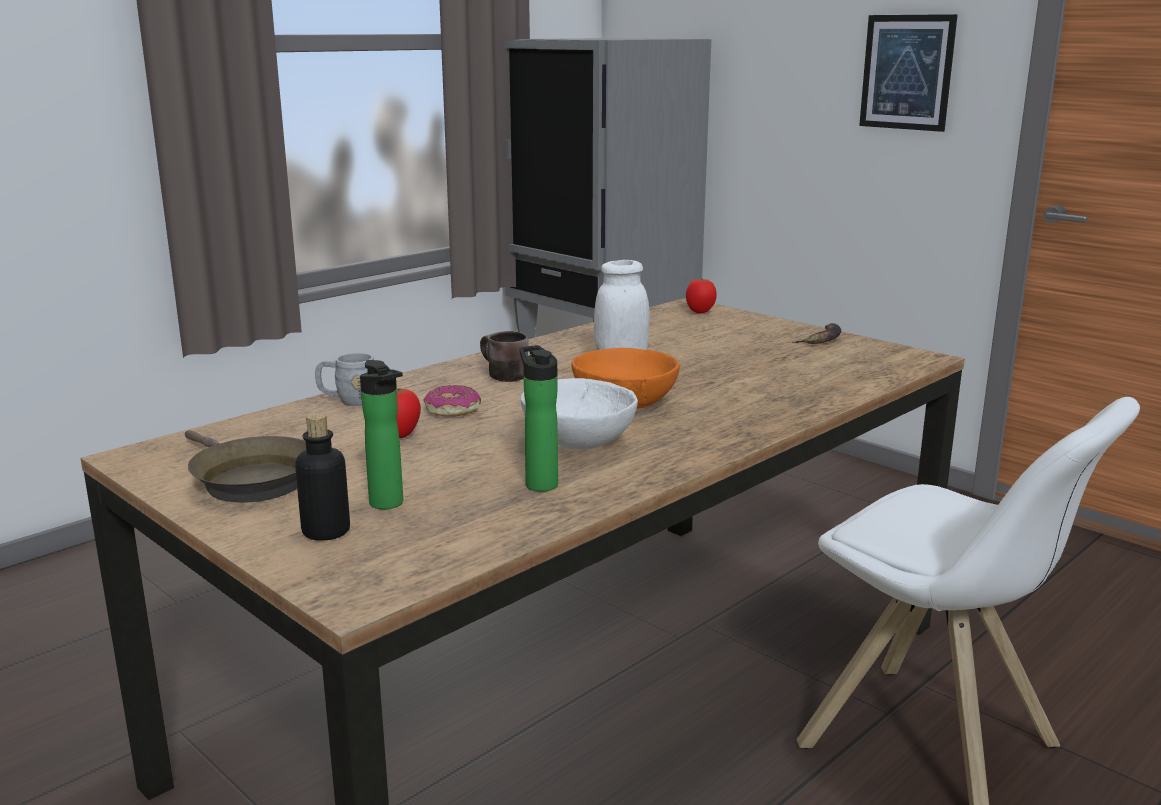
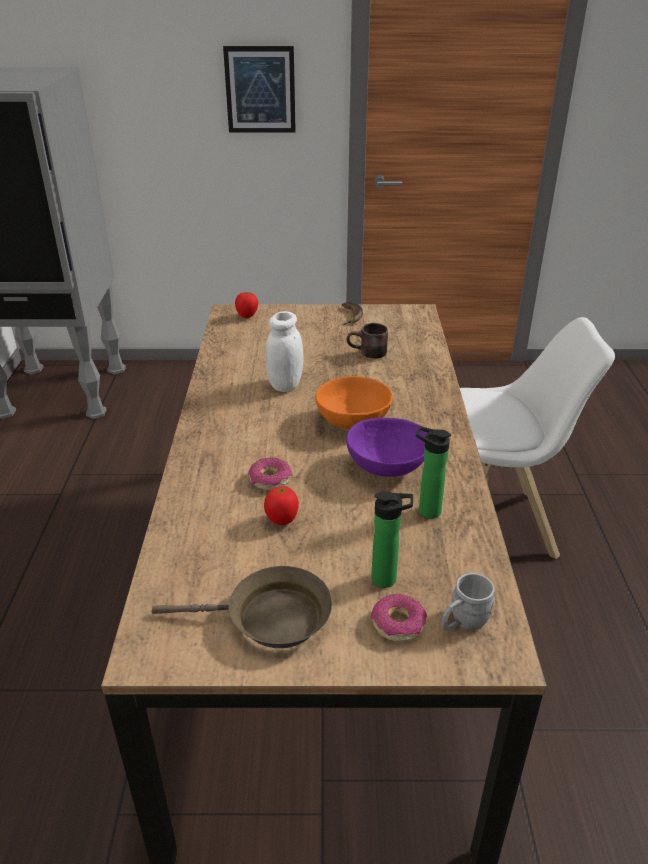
camera: 45 degrees left, 15 degrees up
bottle [295,413,350,541] -> donut [371,594,427,641]
grey mug [315,352,374,406] -> grey mug moved to [441,573,495,631]
brown mug [480,331,528,382] -> brown mug moved to [346,323,388,358]
white bowl [521,378,638,450] -> purple bowl [346,418,428,477]

